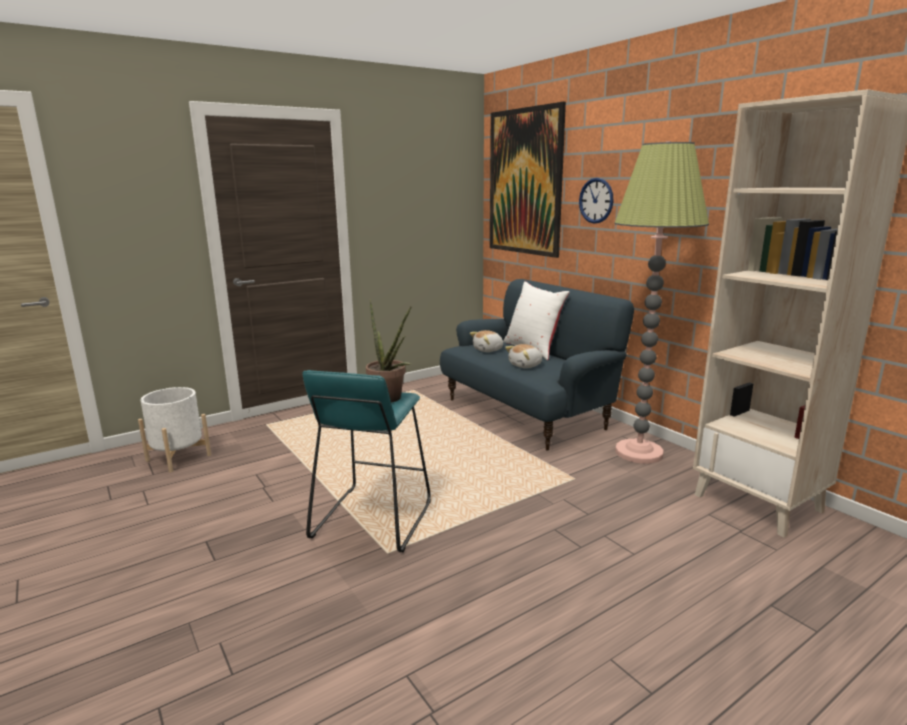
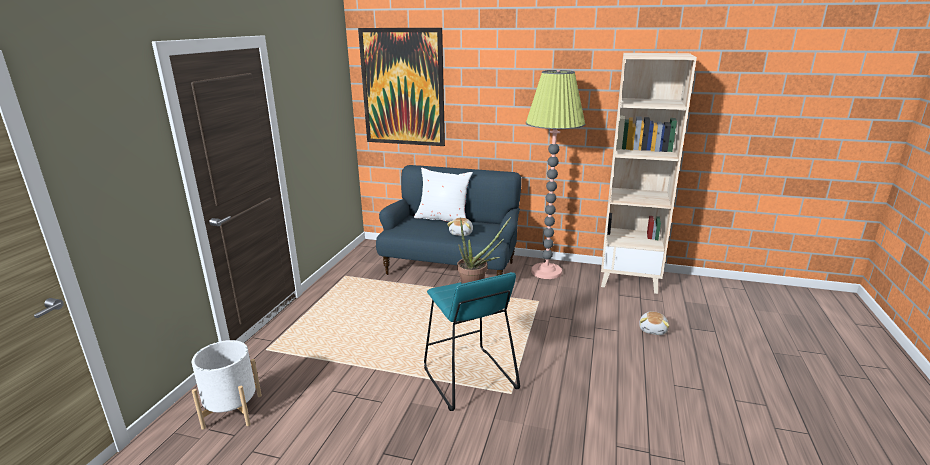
camera: 40 degrees left, 5 degrees up
plush toy [470,330,504,352] -> plush toy moved to [639,312,670,335]
wall clock [579,178,614,224] -> none

